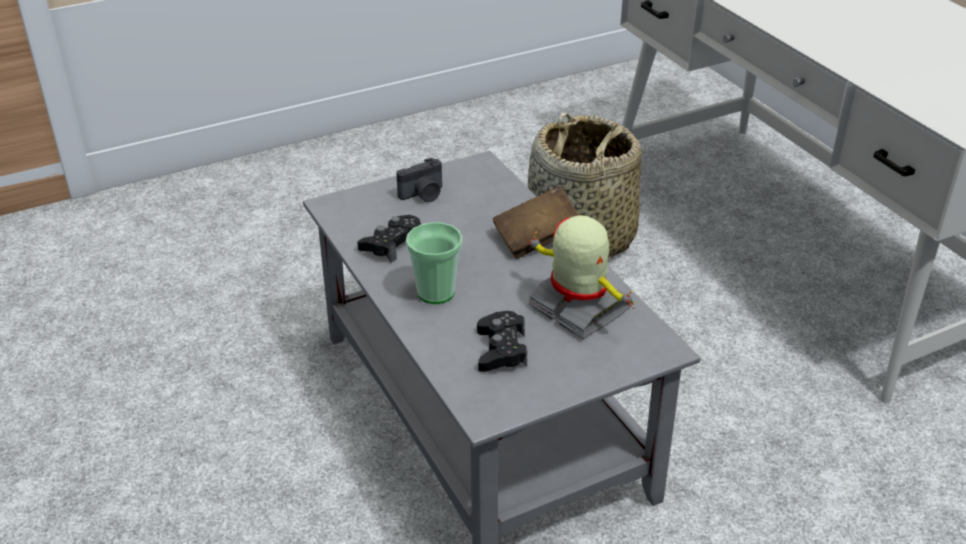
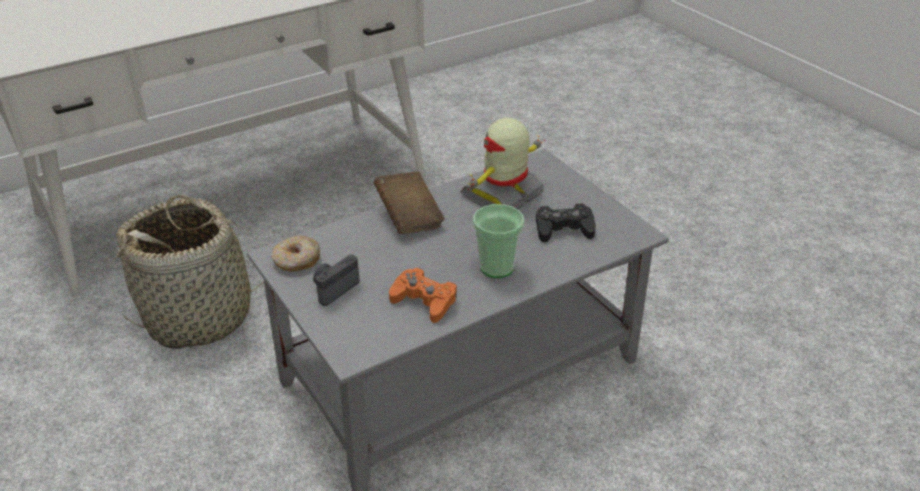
camera: 95 degrees left, 0 degrees up
black game controller [357,215,421,263] -> orange game controller [389,268,457,323]
camera [396,158,442,202] -> camera turned 105 degrees counterclockwise [313,254,360,306]
none -> donut [271,236,320,271]

